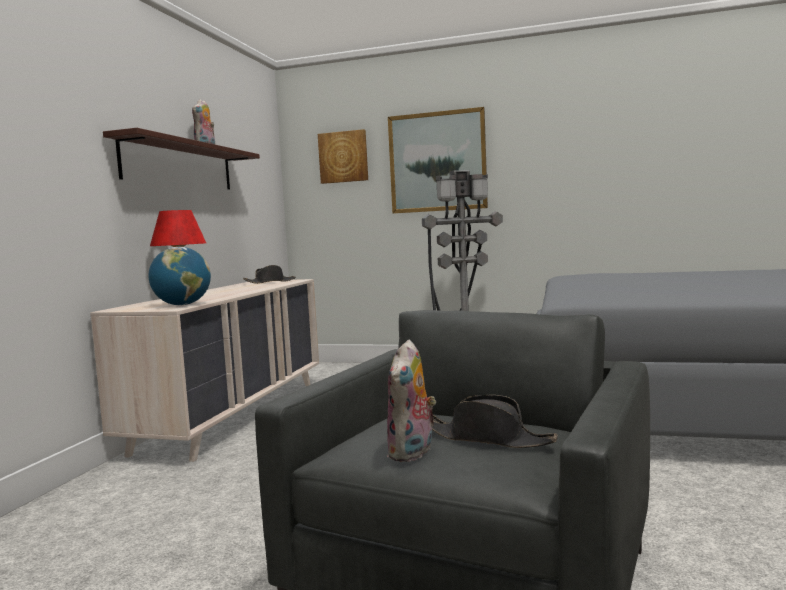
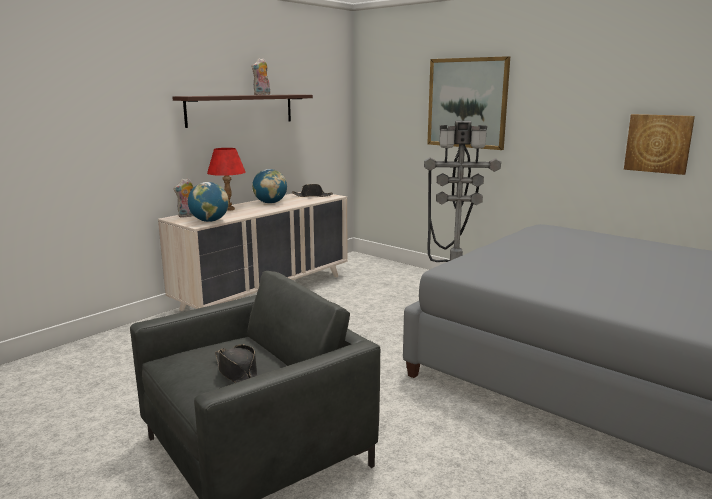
camera: 25 degrees right, 10 degrees up
picture [318,129,368,184] -> picture moved to [624,114,695,175]
plush toy [387,339,436,462] -> plush toy moved to [173,178,194,218]
none -> globe [252,169,287,204]

